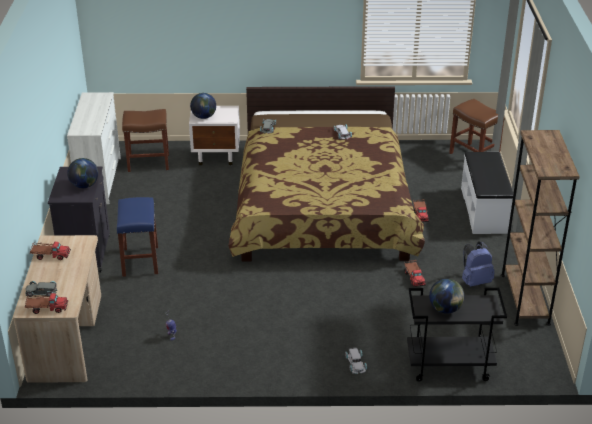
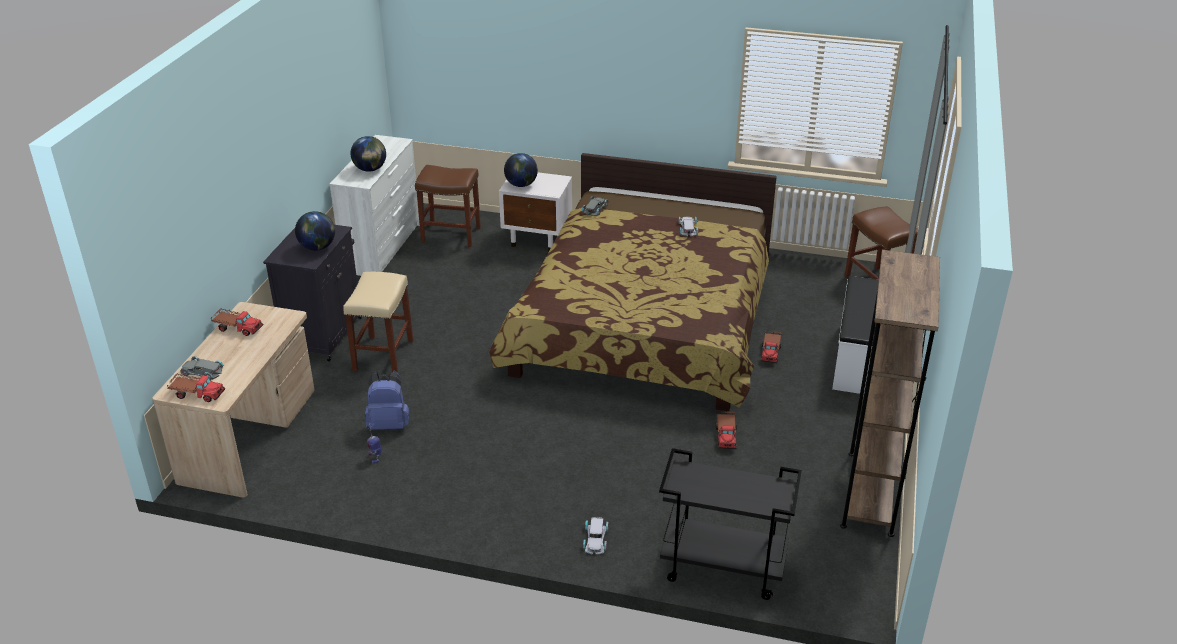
camera: 15 degrees right, 0 degrees up
blue stool [117,197,158,277] -> beige stool [343,272,414,372]
globe [429,279,465,314] -> globe moved to [351,136,386,172]
blue backpack [462,241,495,287] -> blue backpack moved to [365,371,409,430]

